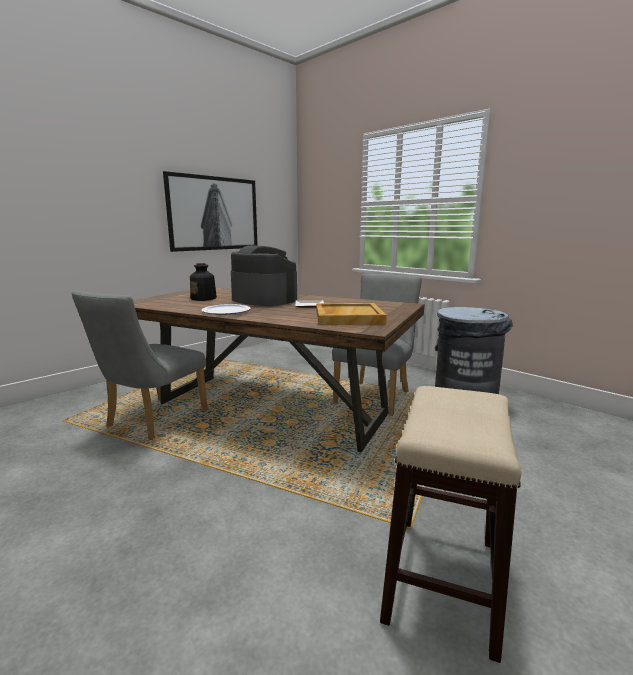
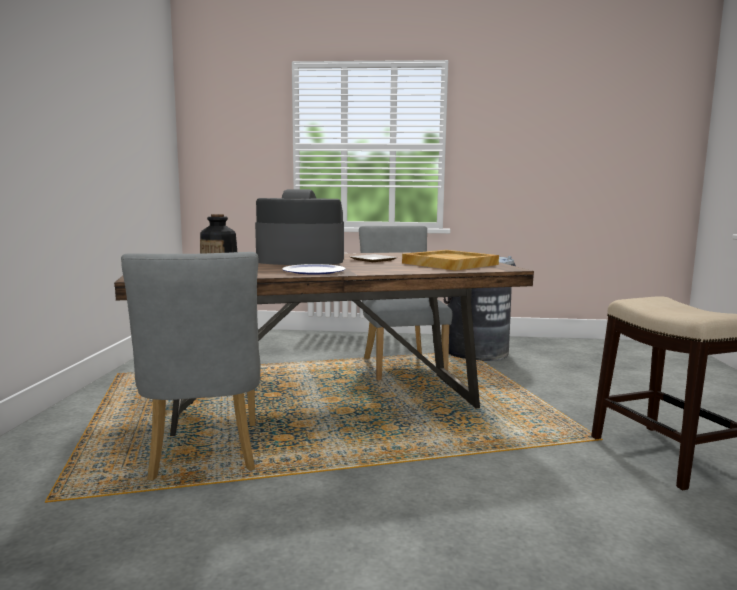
camera: 40 degrees left, 5 degrees down
picture [163,171,258,252] -> none

